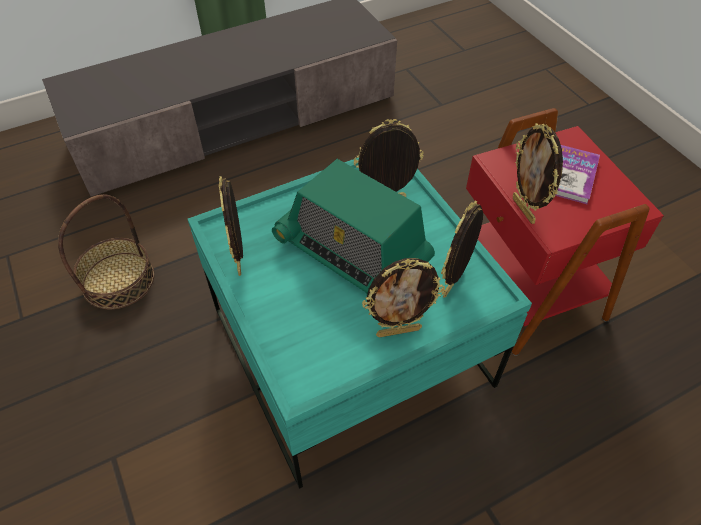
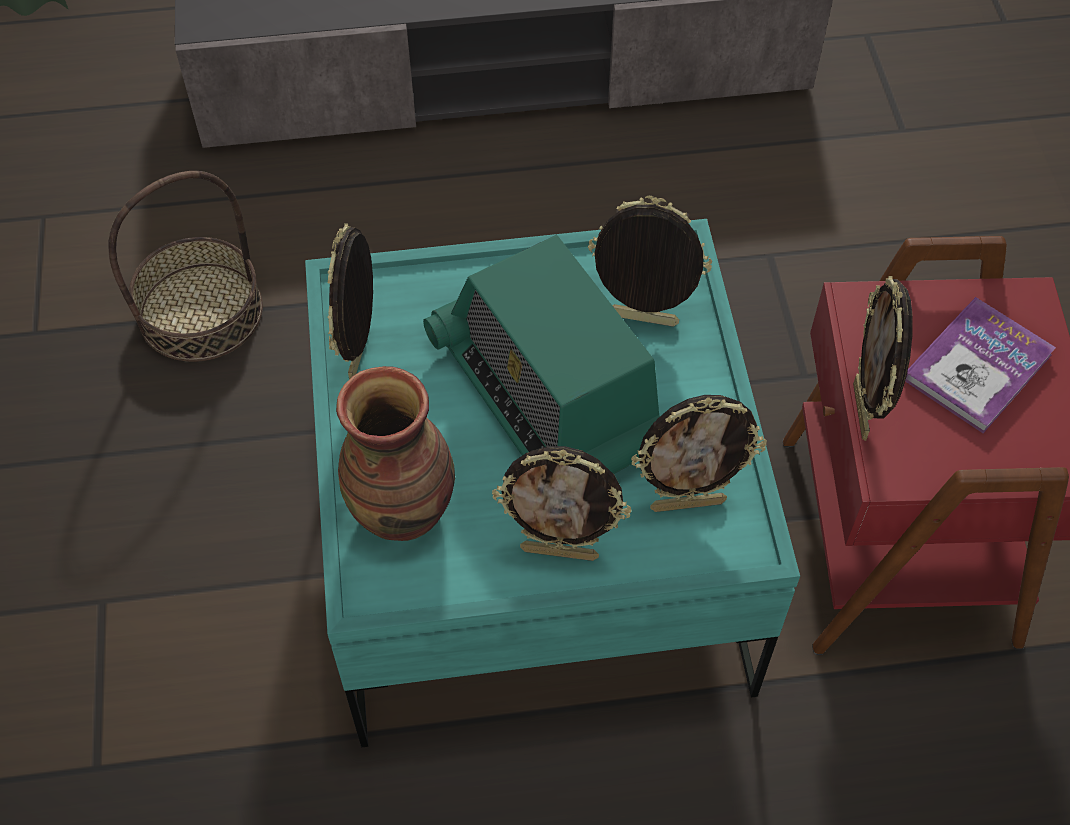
camera: 20 degrees right, 5 degrees up
picture frame [441,201,483,298] -> picture frame turned 150 degrees counterclockwise [631,395,767,512]
none -> vase [336,366,455,541]

